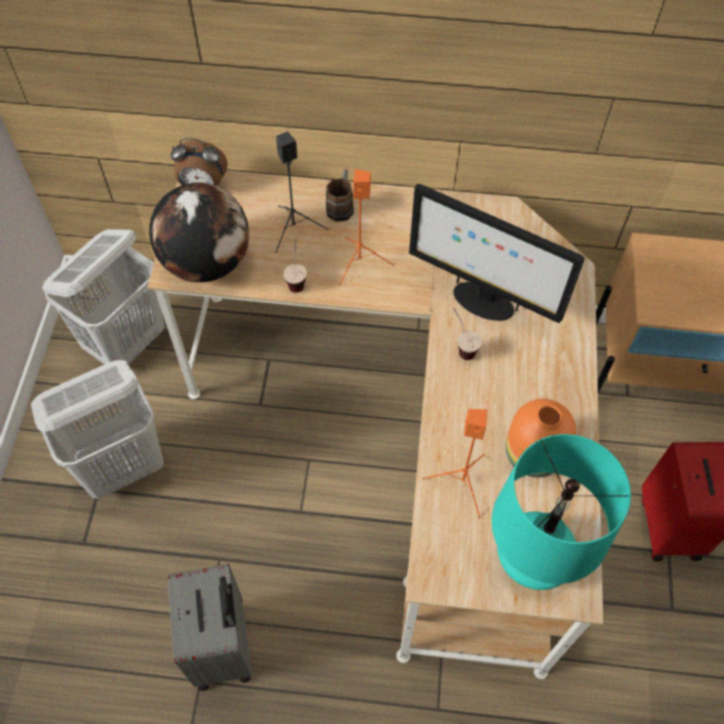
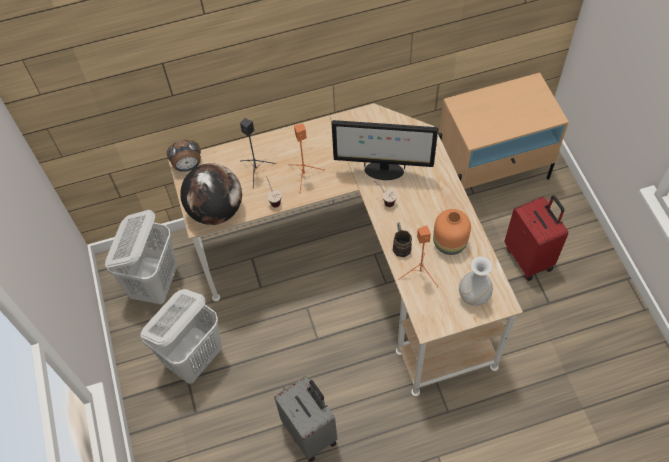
camera: 20 degrees left, 0 degrees up
brown mug [326,169,354,222] -> brown mug moved to [393,222,412,257]
turquoise table lamp [492,434,631,590] -> white vase [459,256,493,306]

